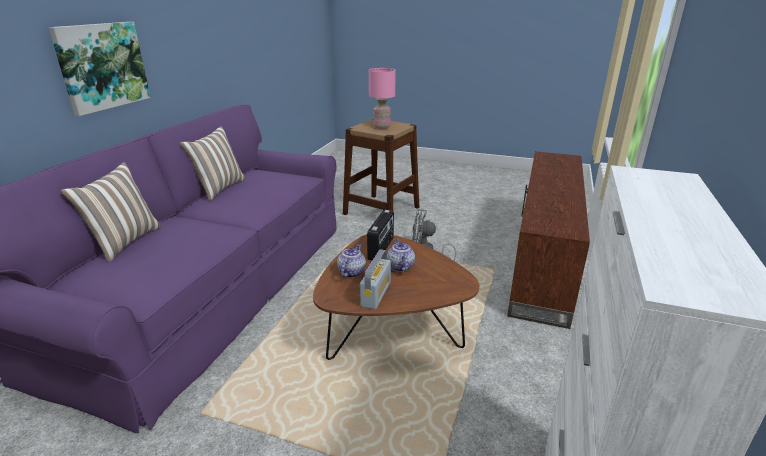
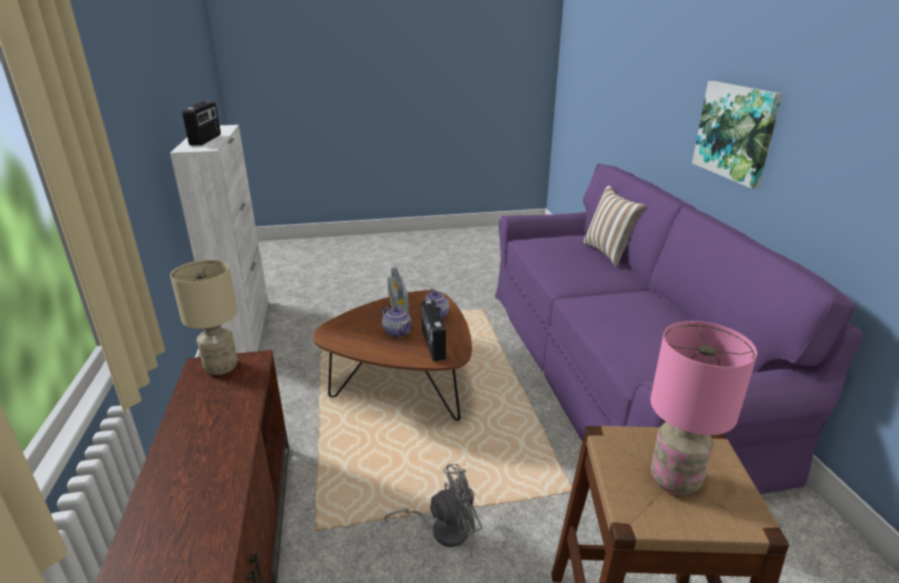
camera: 150 degrees right, 0 degrees up
pillow [180,126,245,201] -> none
none -> beige table lamp [170,260,238,375]
none -> radio [182,101,221,146]

